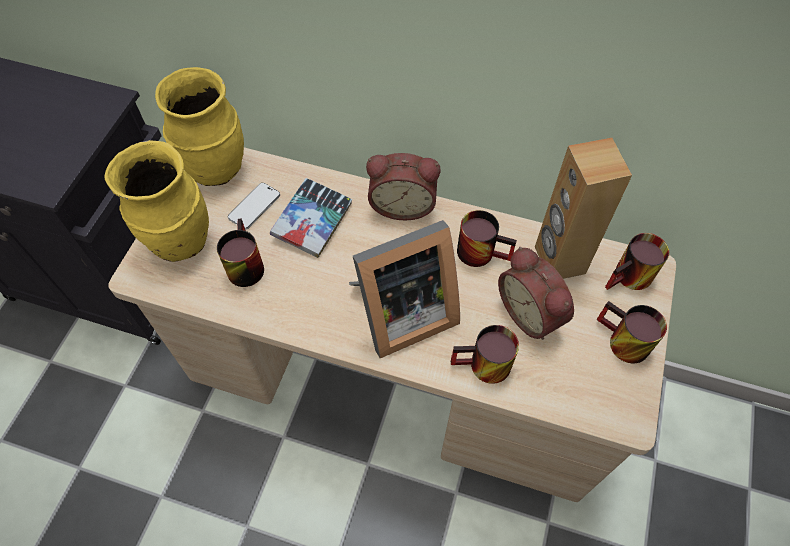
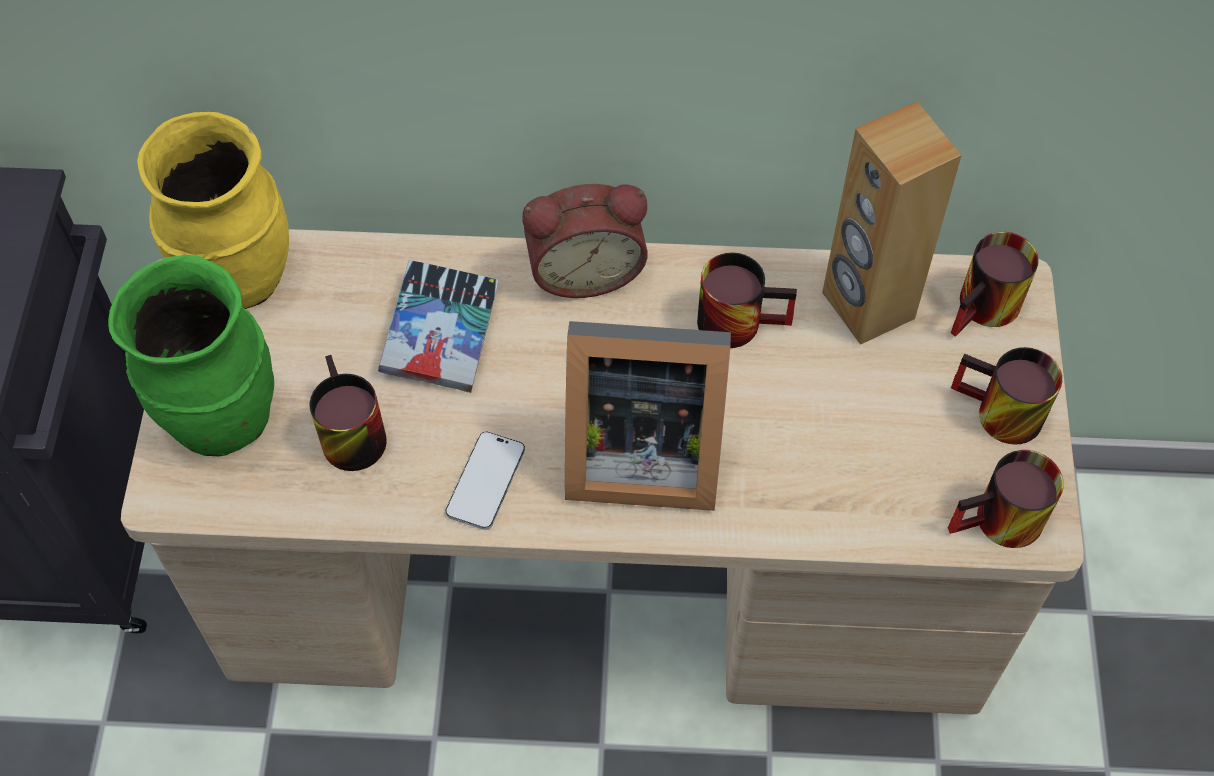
camera: 15 degrees left, 0 degrees up
yellow vase [105,140,209,262] -> green vase [108,255,274,456]
phone [228,183,280,230] -> phone moved to [446,432,525,530]
picture frame [349,220,460,358] -> picture frame turned 45 degrees clockwise [565,321,731,511]
mug [451,325,519,384] -> mug moved to [948,450,1064,548]
alarm clock [498,247,574,340] -> none

